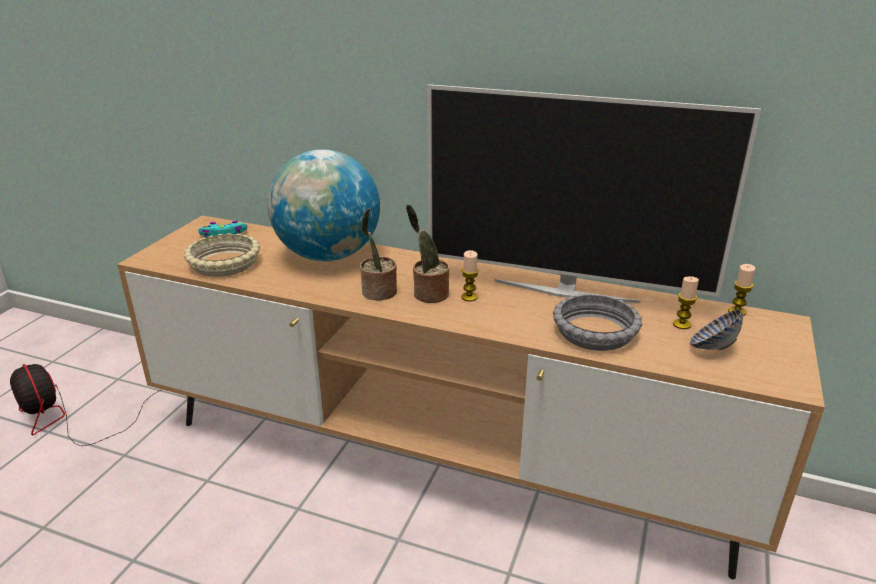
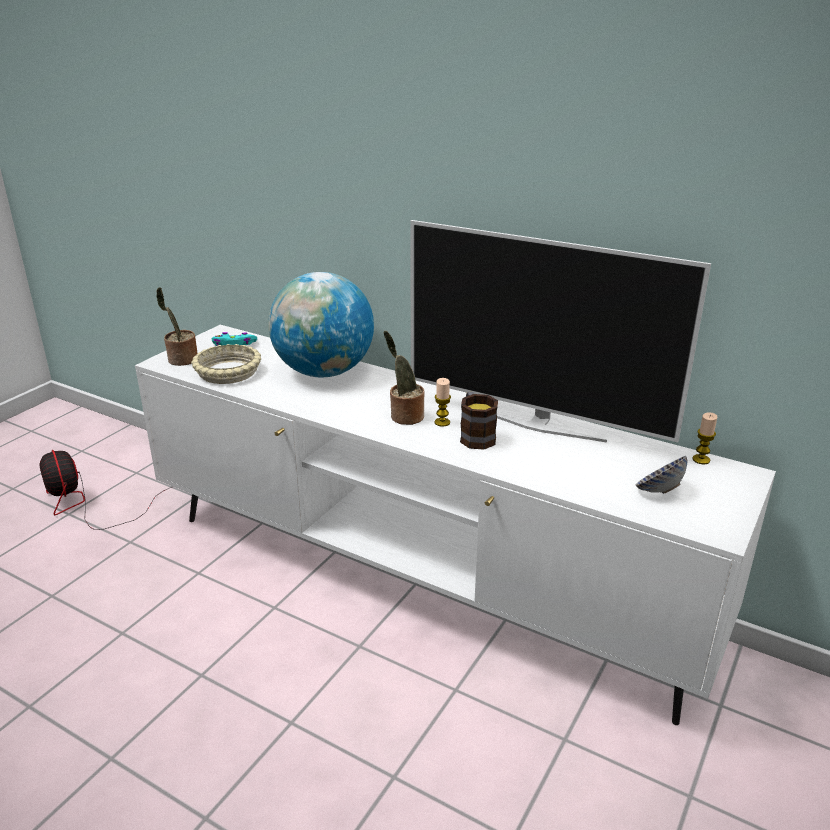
camera: 10 degrees right, 0 degrees up
brown tv stand [117,216,825,579] -> white tv stand [135,325,776,725]
potted plant [360,208,397,301] -> potted plant moved to [156,287,197,366]
grey bowl [553,294,642,351] -> none
candle [673,276,699,329] -> none
none -> mug [460,391,498,450]

